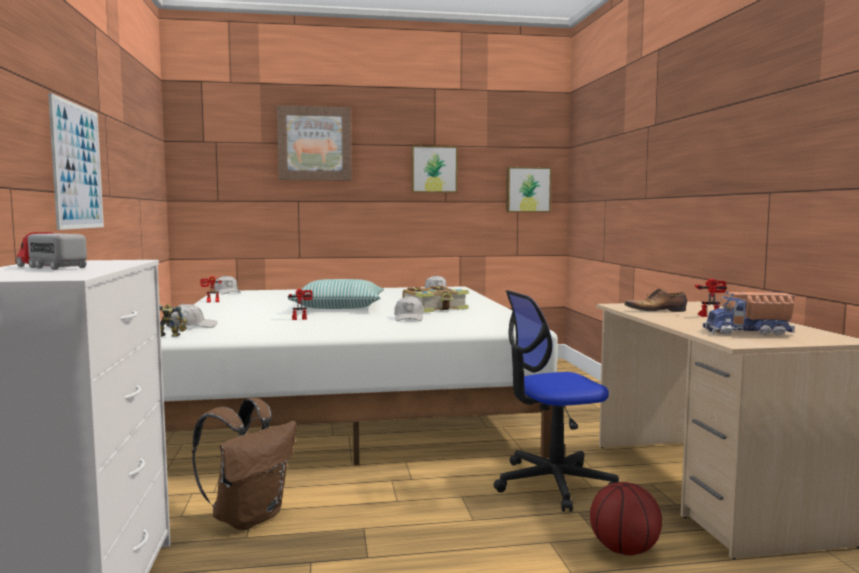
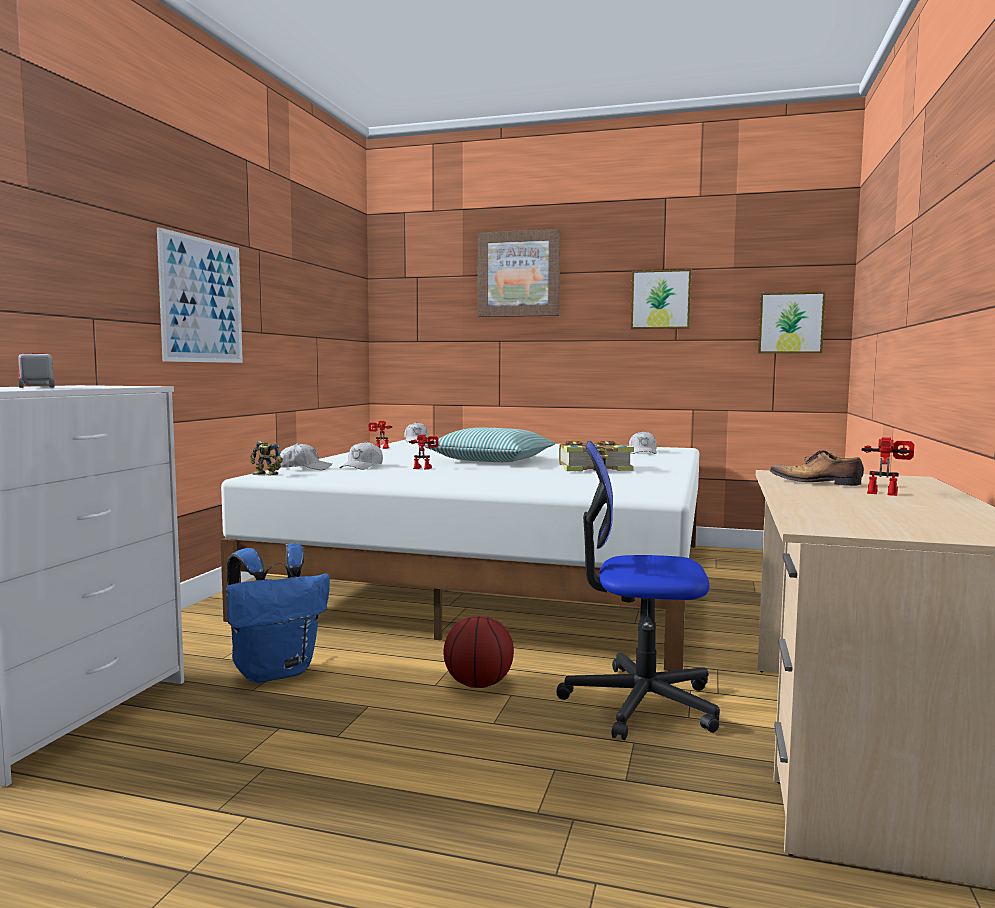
camera: 25 degrees right, 0 degrees up
brown backpack [192,398,297,530] -> blue backpack [226,543,330,683]
white cap [394,296,424,321] -> white cap moved to [340,441,383,470]
basketball [590,482,662,555] -> basketball moved to [443,615,514,688]
toy truck [703,292,795,335] -> none

